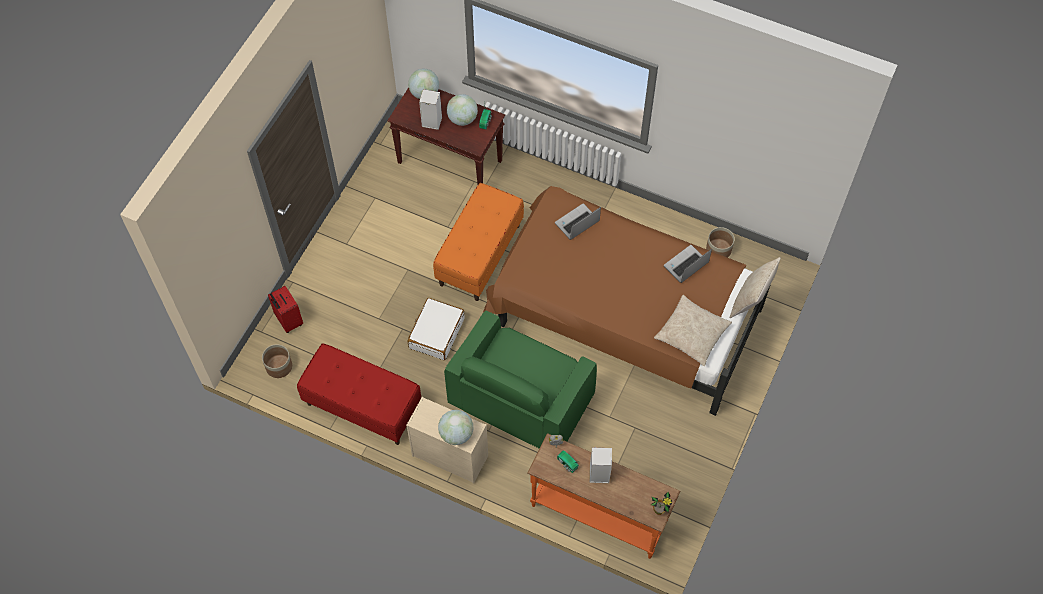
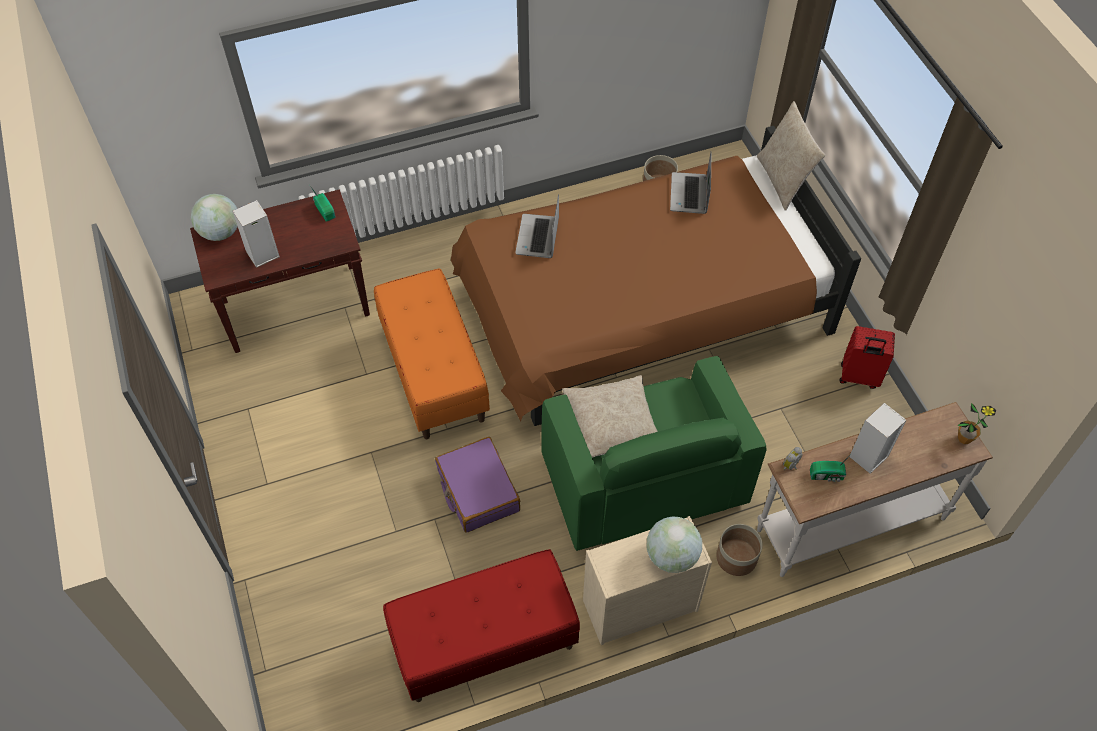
camera: 45 degrees left, 5 degrees down
planter [262,344,292,378] -> planter moved to [716,524,763,576]
red suitcase [268,286,303,333] -> red suitcase moved to [839,326,895,389]
white suitcase [408,298,465,360] -> purple suitcase [435,437,520,533]
globe [447,94,478,126] -> none
orange console table [527,433,680,559] -> white console table [757,402,993,577]
beige pillow [654,295,732,366] -> beige pillow moved to [562,375,658,458]

